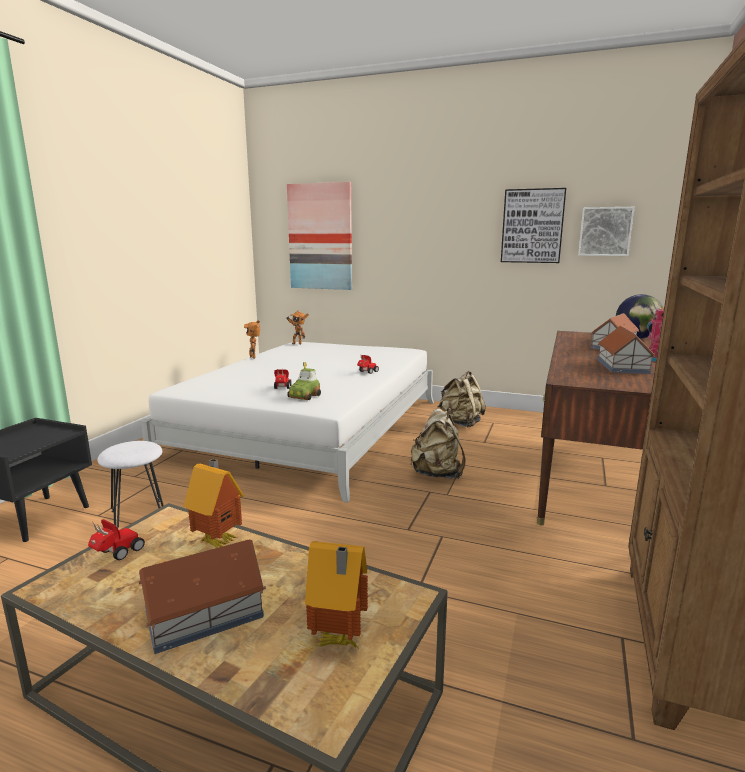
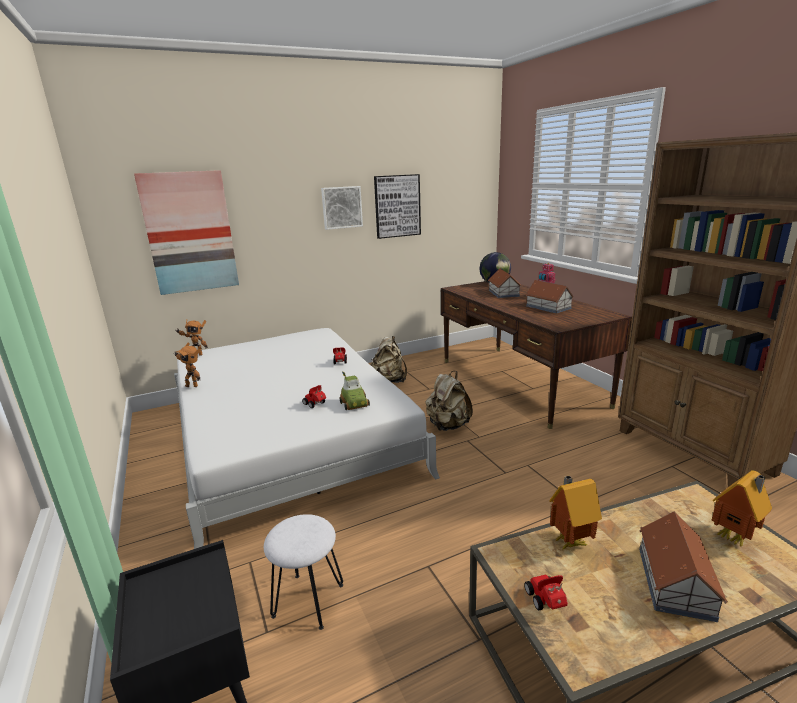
camera: 45 degrees left, 5 degrees up
picture [578,207,635,256] -> picture moved to [321,186,363,230]

